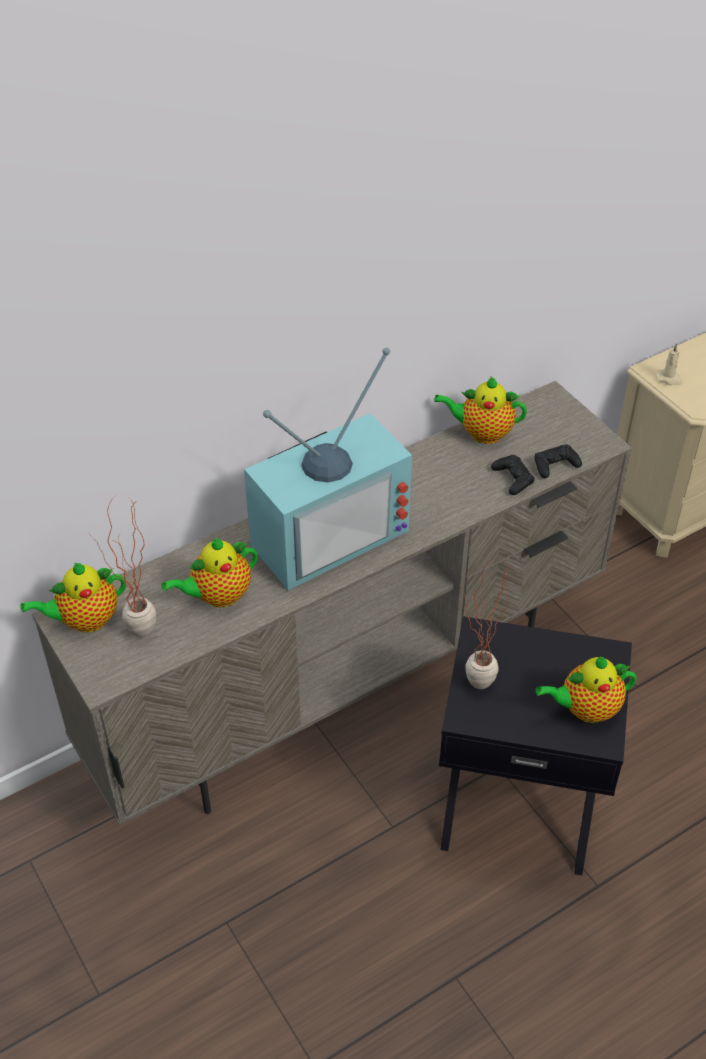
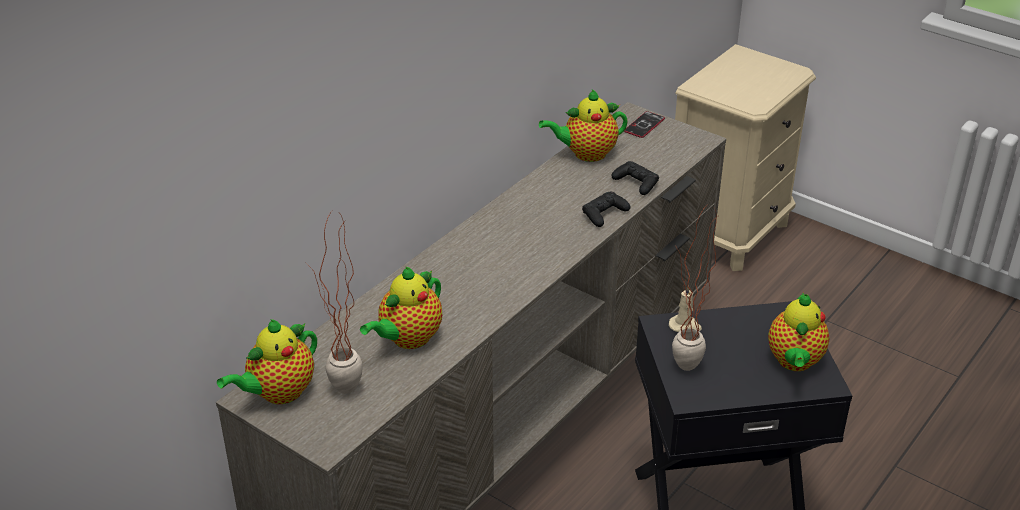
camera: 20 degrees left, 10 degrees down
television [244,348,412,591] -> none
black game controller [534,444,582,478] -> black game controller moved to [582,192,630,227]
teapot [536,657,637,723] -> teapot turned 45 degrees counterclockwise [768,292,830,371]
beige candle [656,343,682,385] -> beige candle moved to [669,284,702,332]
none -> phone [624,111,665,138]

